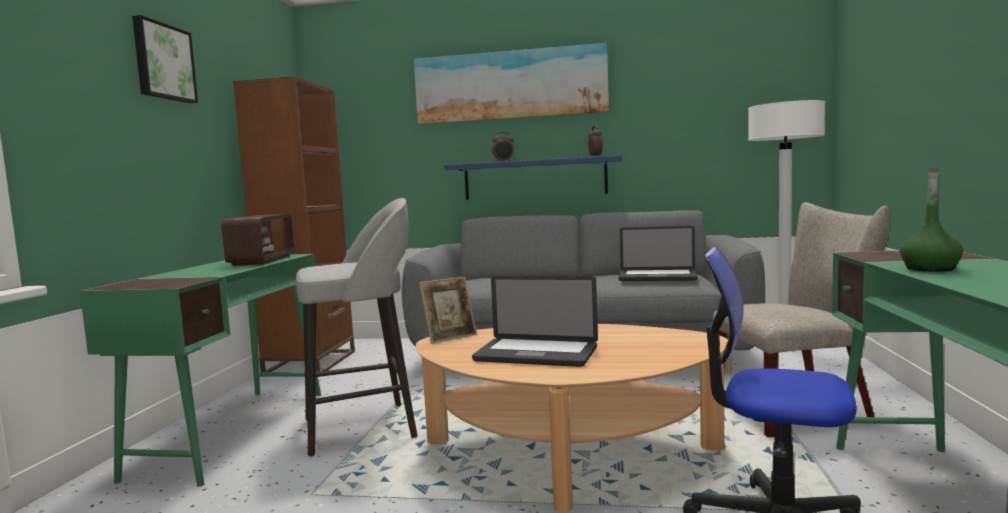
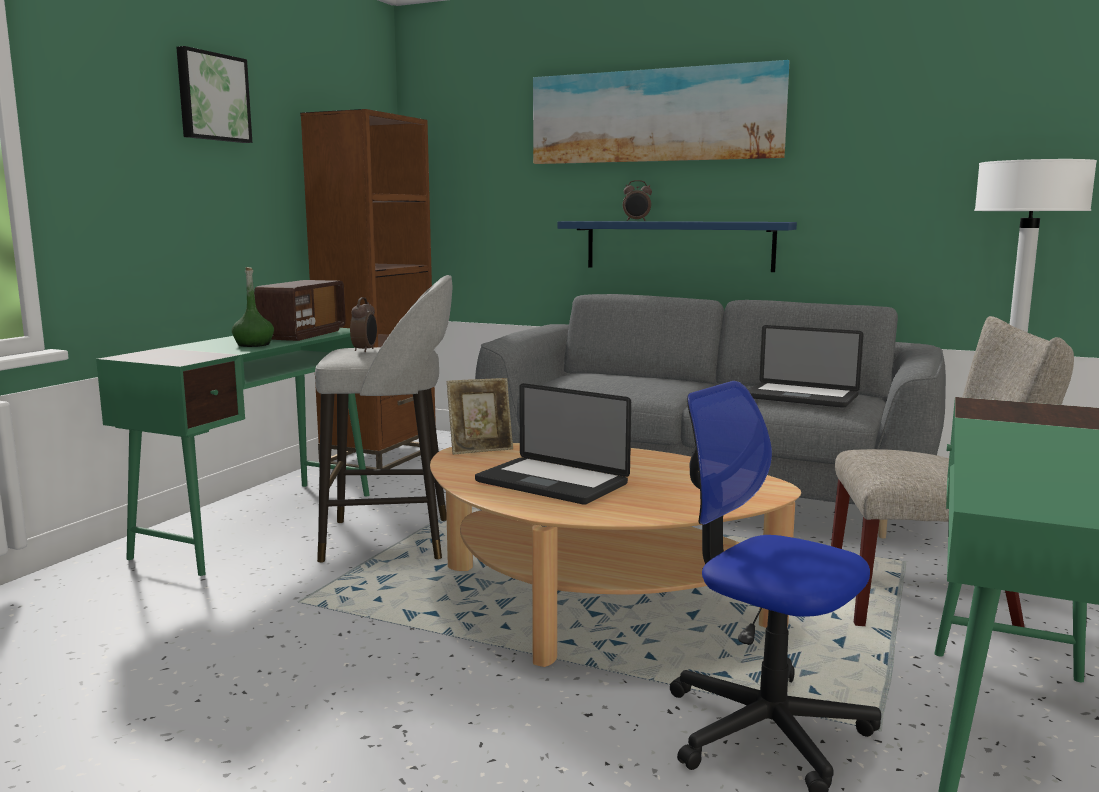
camera: 15 degrees right, 5 degrees up
alarm clock [588,126,603,157] -> alarm clock moved to [350,297,377,352]
green bottle [900,169,963,272] -> green bottle moved to [232,267,274,347]

